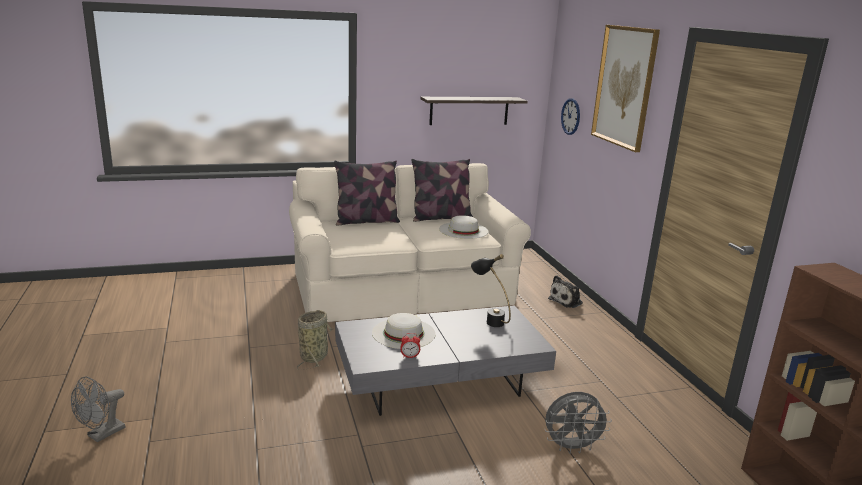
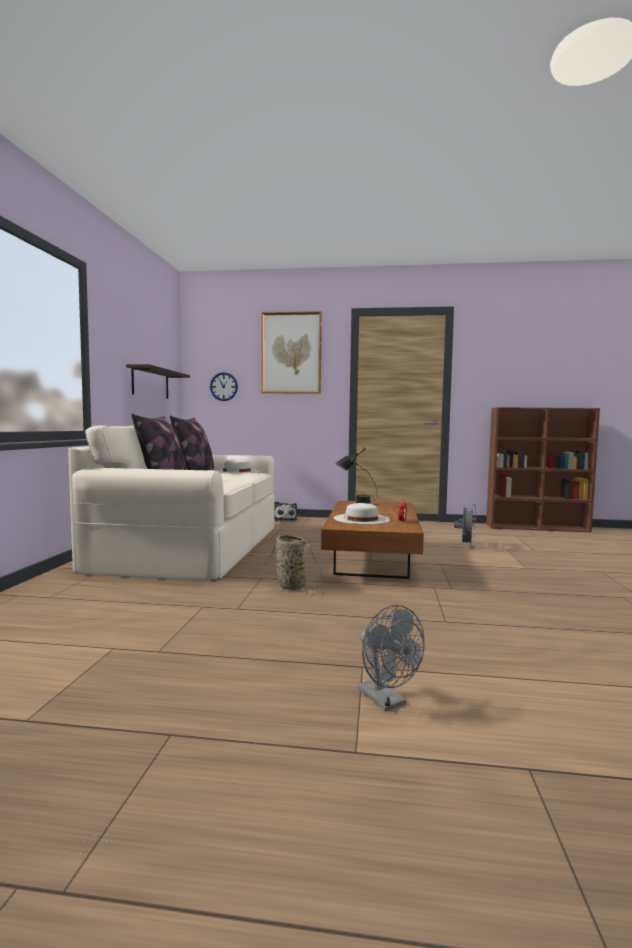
camera: 65 degrees left, 15 degrees down
grey coffee table [335,305,556,416] -> brown coffee table [321,501,424,579]

